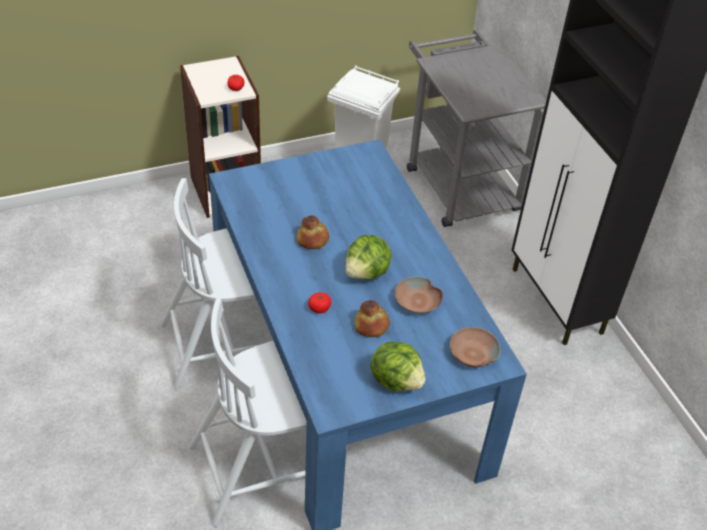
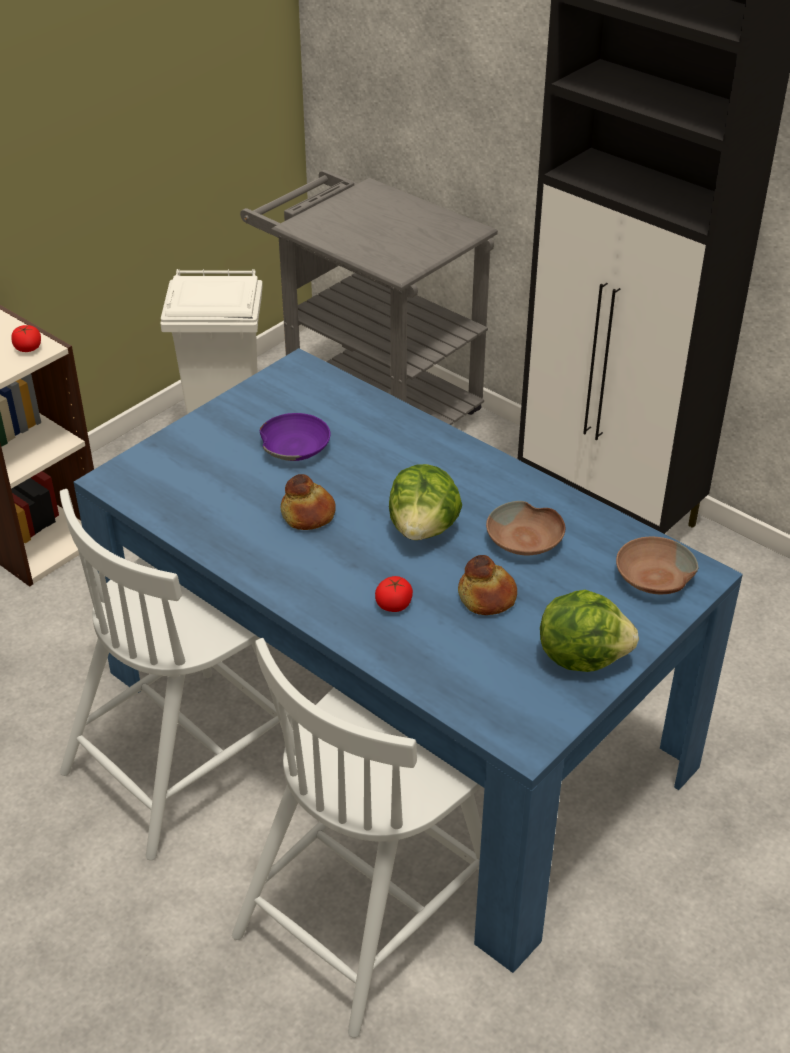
camera: 25 degrees left, 5 degrees down
none -> purple bowl [259,413,331,461]

